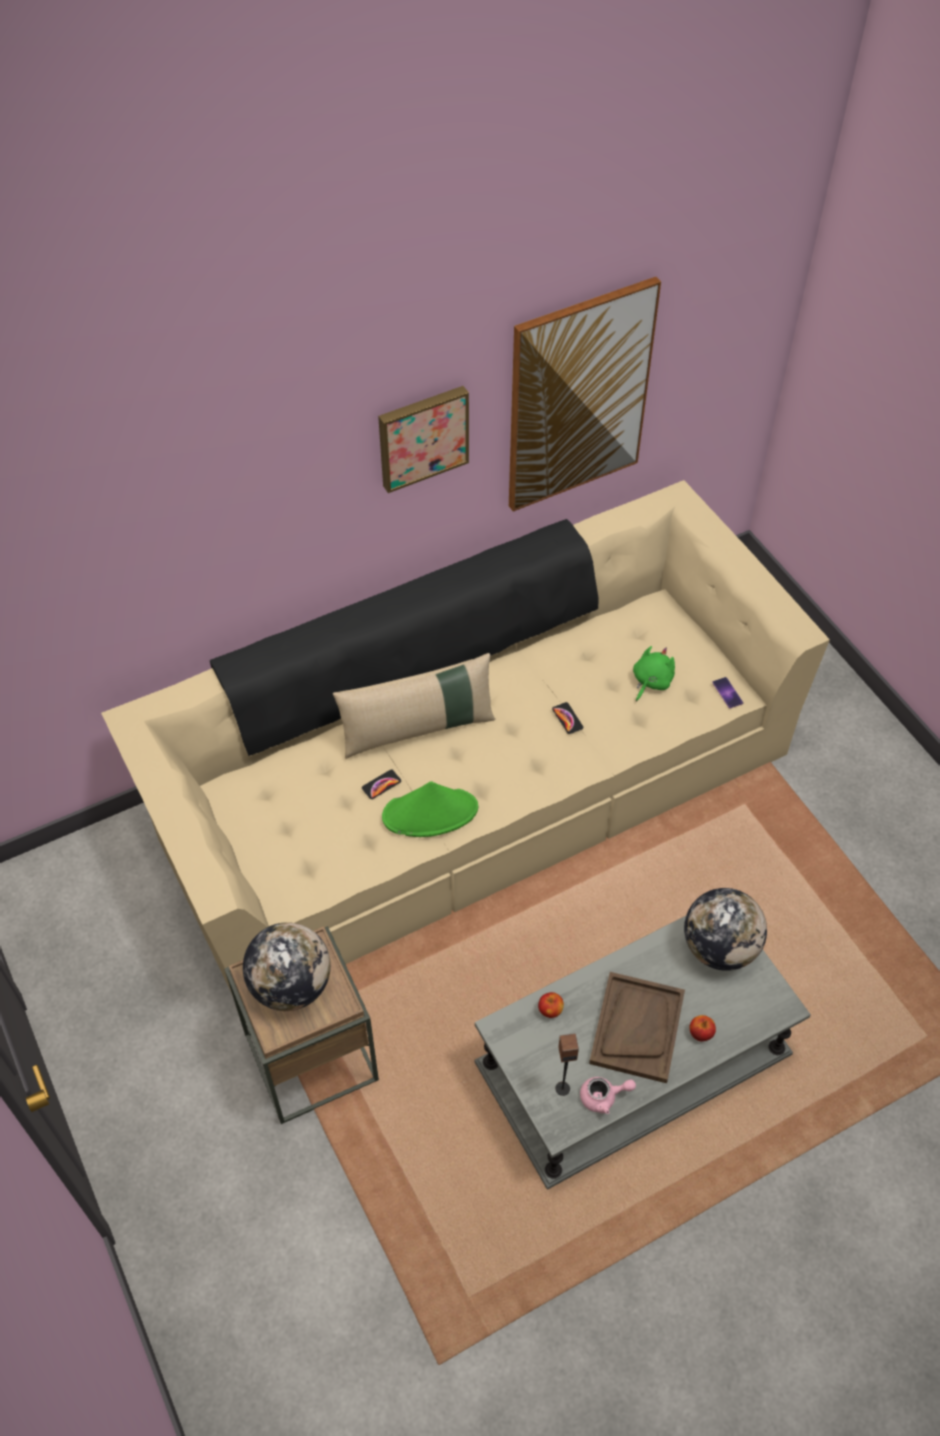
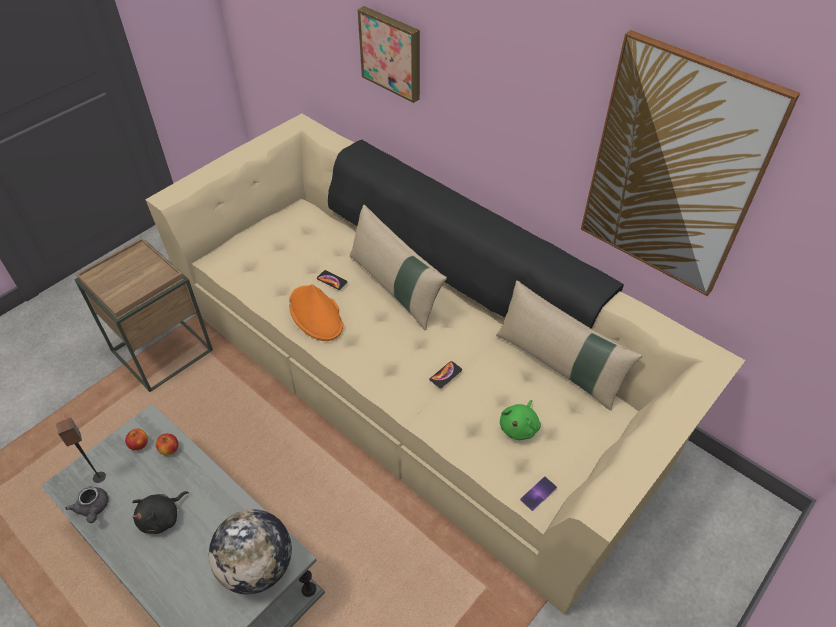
camera: 70 degrees right, 5 degrees down
globe [243,922,331,1011] -> none
picture [378,386,469,493] -> picture moved to [358,6,420,103]
green hat [382,781,478,837] -> orange hat [289,284,343,341]
pink teapot [580,1077,636,1114] -> grey teapot [65,486,108,523]
brown tray [589,972,685,1083] -> black plush toy [132,491,189,534]
green plush toy [633,646,675,702] -> green plush toy turned 105 degrees clockwise [499,400,541,440]
apple [689,1015,716,1041] -> apple moved to [125,429,148,451]
none -> beige pillow [496,280,642,411]

